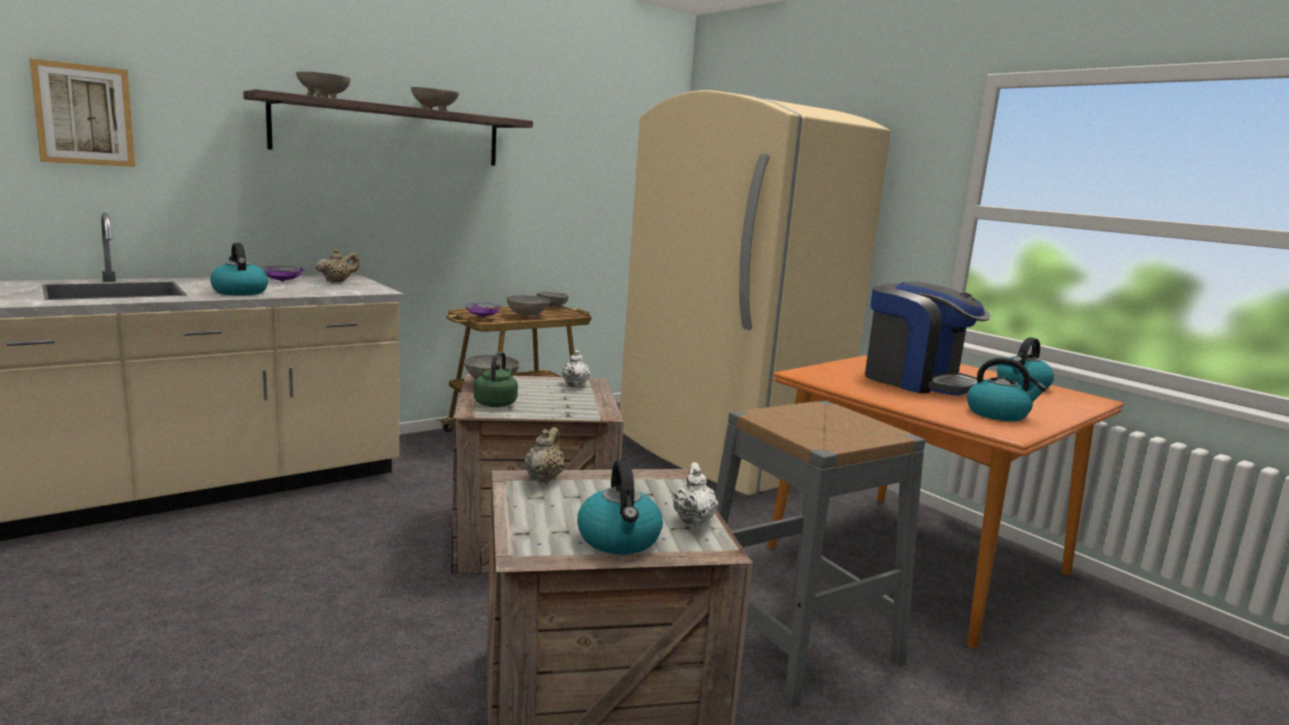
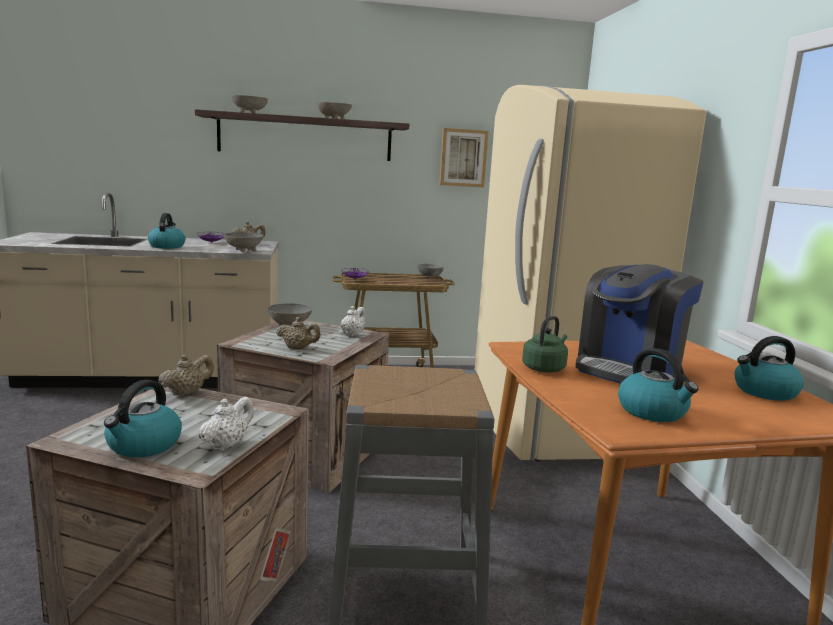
camera: 30 degrees right, 0 degrees up
picture [29,58,135,167] -> picture moved to [439,128,489,187]
green kettle [474,351,518,407] -> green kettle moved to [522,316,568,373]
grey bowl [507,295,550,318] -> grey bowl moved to [224,232,264,252]
coffee machine [865,281,990,396] -> coffee machine turned 60 degrees clockwise [576,264,704,384]
none -> beige teapot [277,317,321,349]

